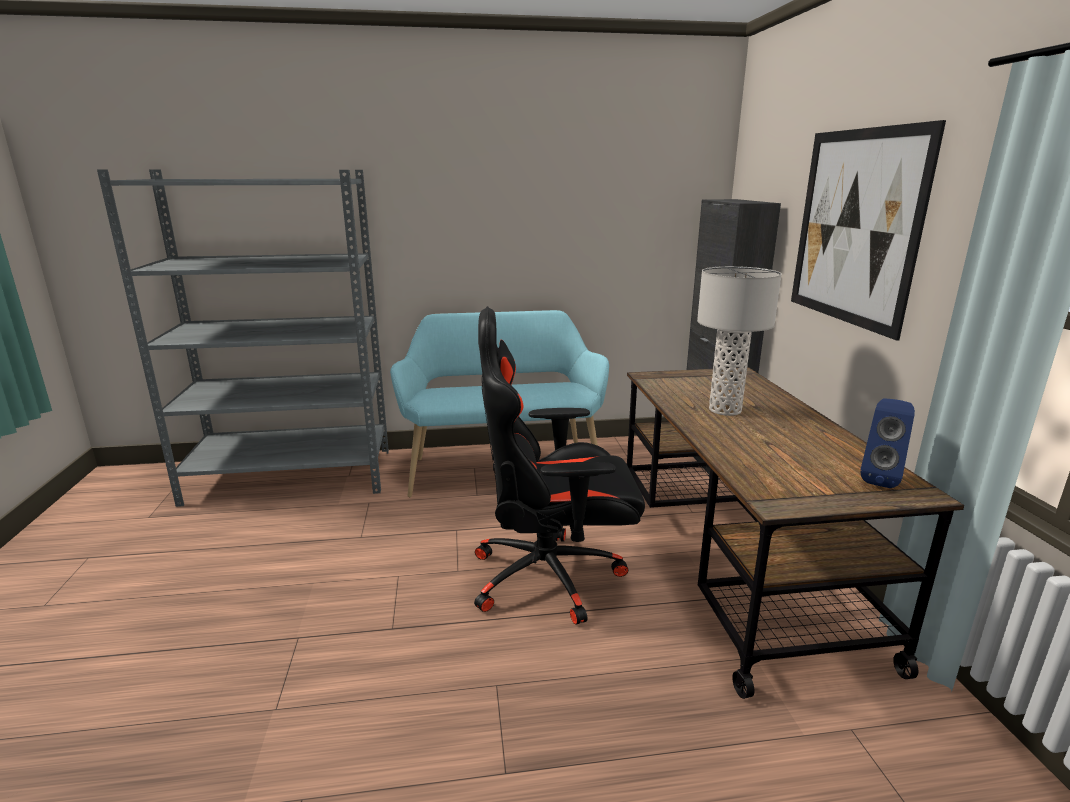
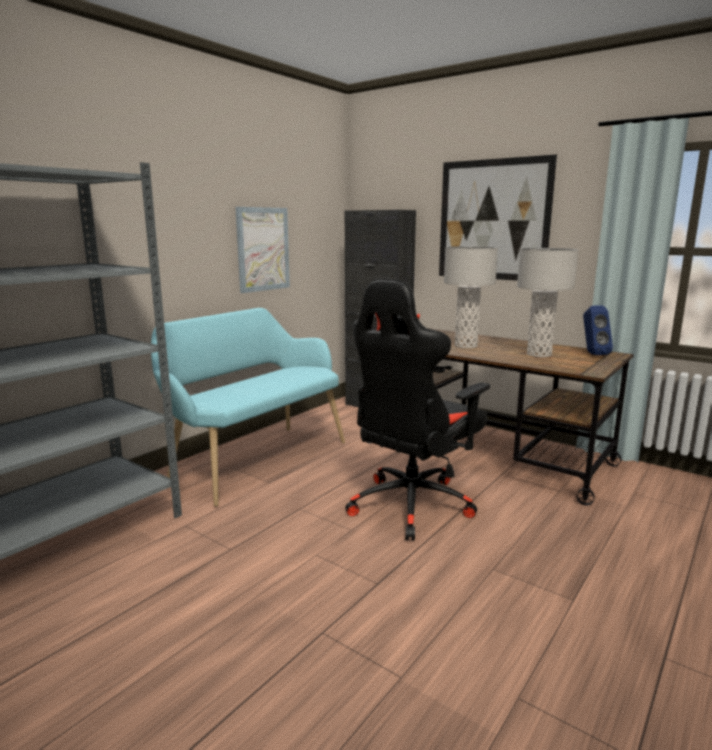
camera: 45 degrees left, 5 degrees down
none -> picture [235,207,290,293]
none -> white table lamp [517,248,578,357]

